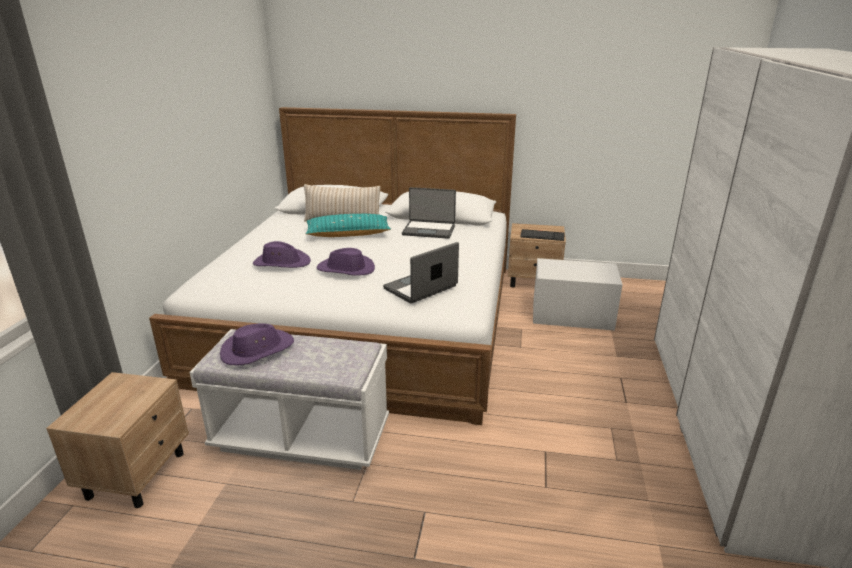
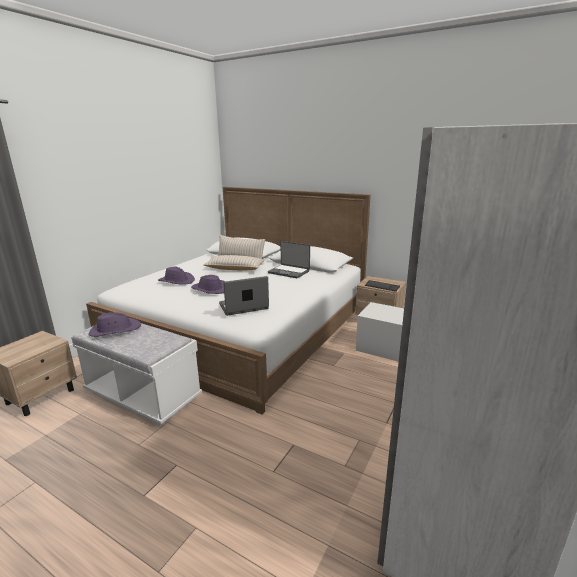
camera: 20 degrees right, 5 degrees down
turquoise pillow [306,214,391,237] -> beige pillow [204,255,265,271]

